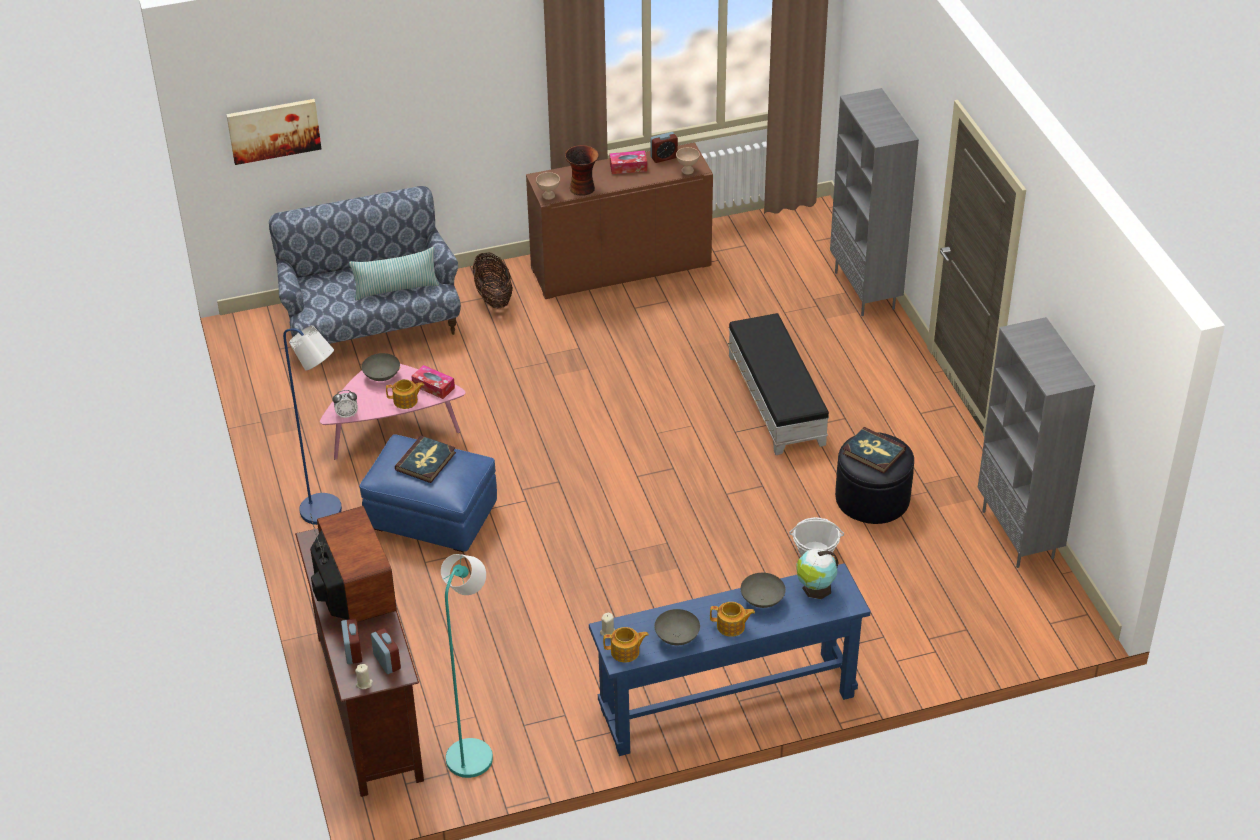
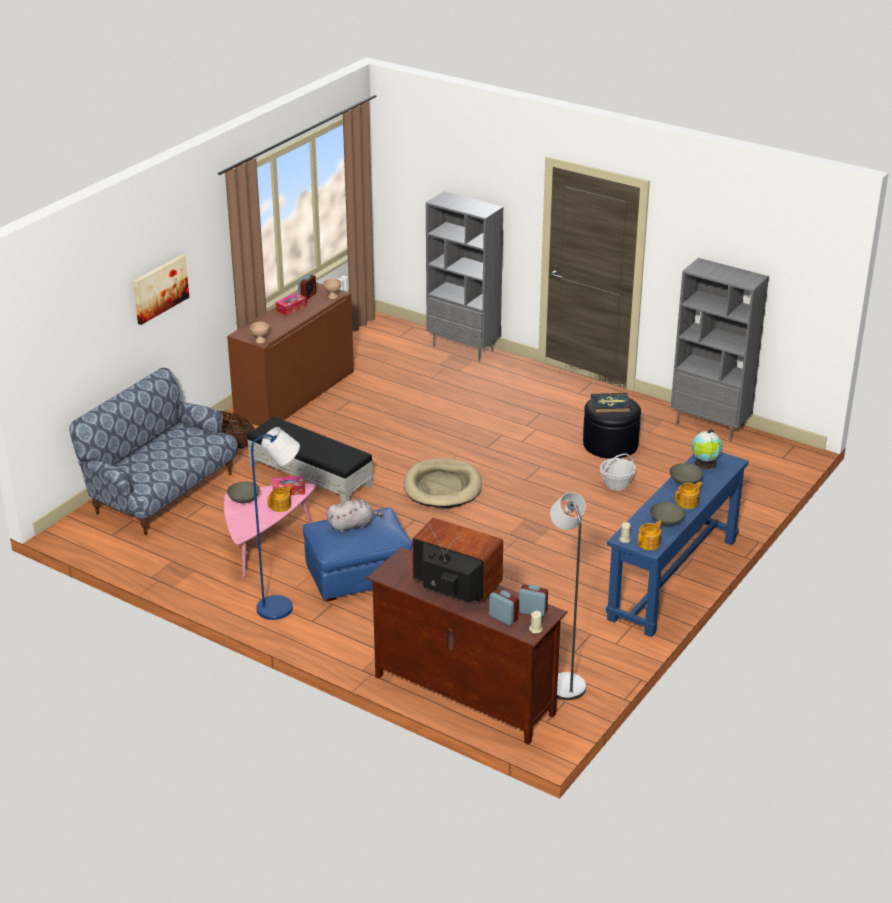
camera: 40 degrees left, 10 degrees down
picture [226,99,321,165] -> picture moved to [133,254,189,325]
alarm clock [333,390,358,418] -> none
pillow [349,247,439,301] -> none
book [395,436,456,483] -> grey plush toy [326,500,384,533]
turquoise floor lamp [441,554,493,778] -> grey floor lamp [550,492,586,700]
vase [565,145,599,196] -> none
black ottoman [728,313,829,455] -> black ottoman moved to [247,417,373,503]
none -> beige dog bed [404,458,482,508]

